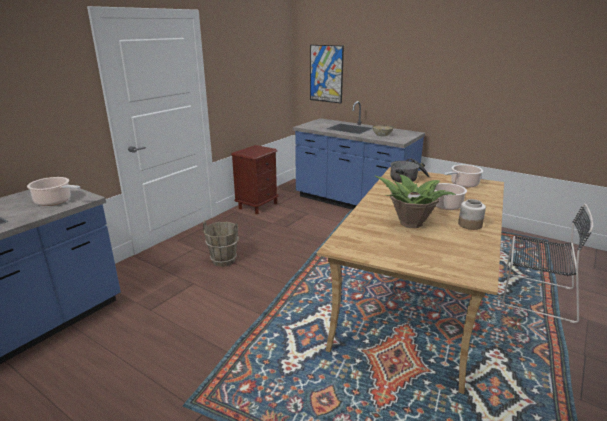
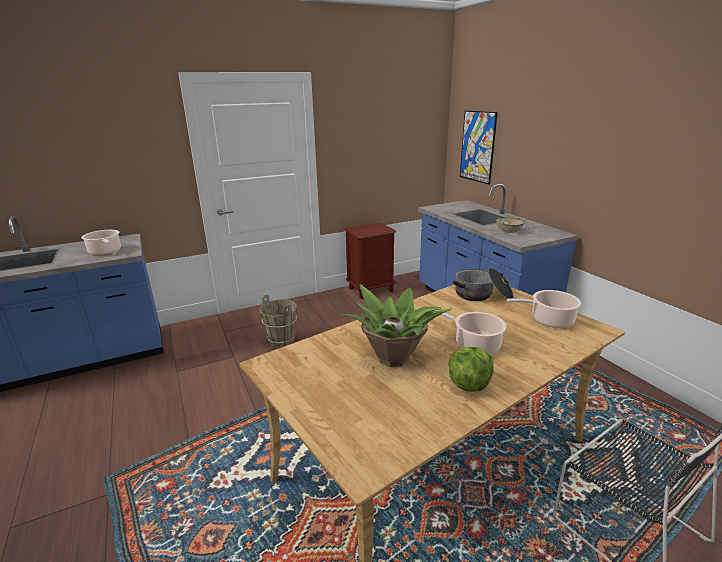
camera: 30 degrees right, 0 degrees up
jar [458,199,486,230] -> lettuce [448,347,494,392]

